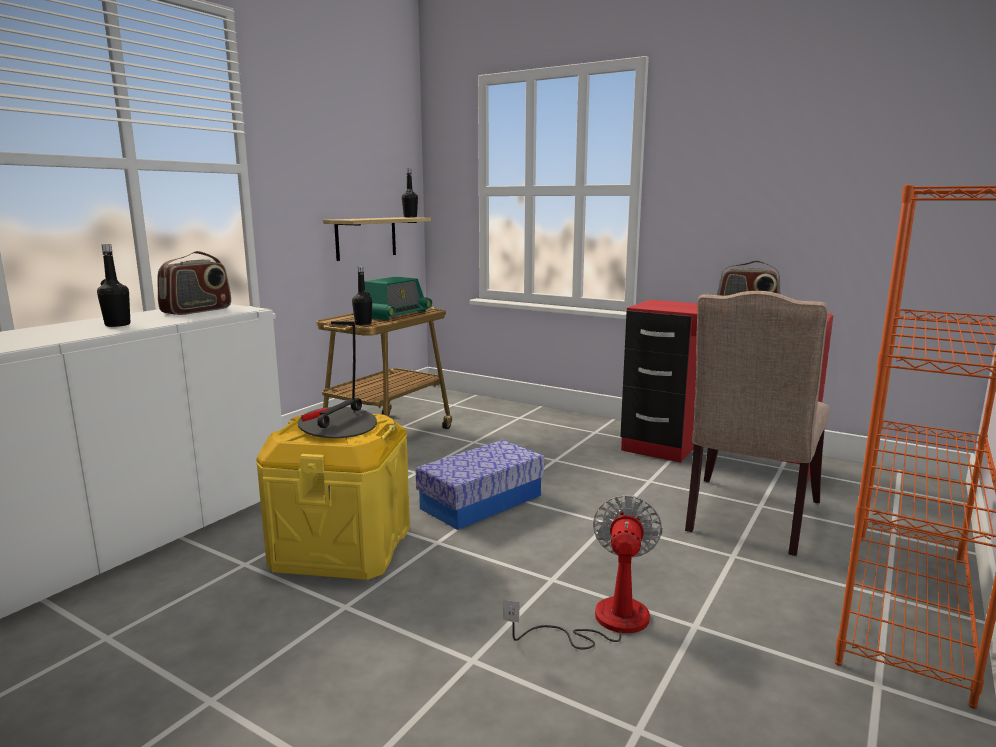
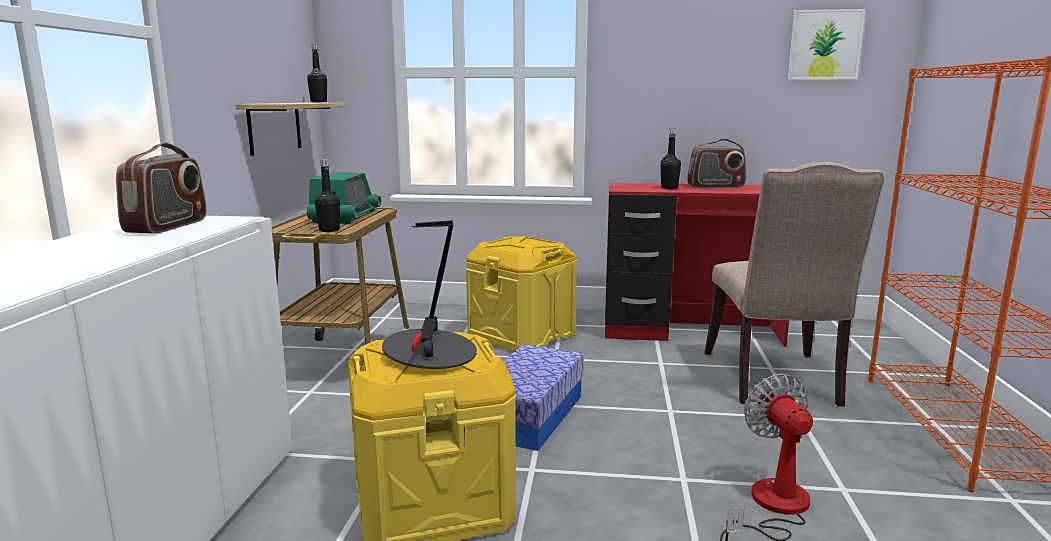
camera: 25 degrees left, 0 degrees up
black bottle [97,244,130,327] -> black bottle moved to [660,129,681,189]
none -> yellow storage box [466,236,577,352]
none -> picture [788,9,866,80]

